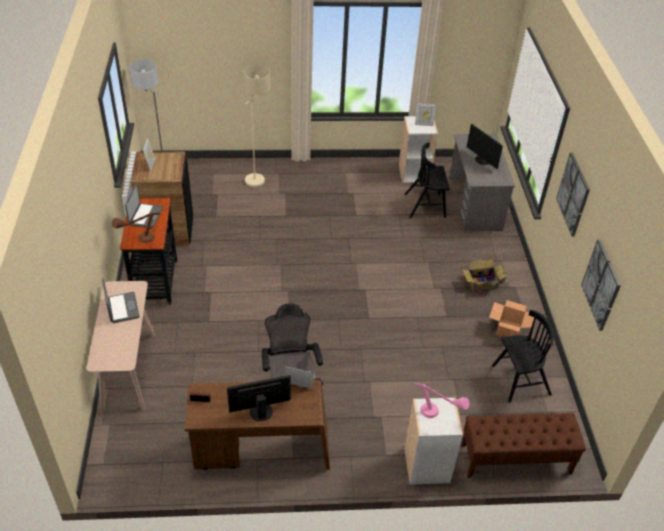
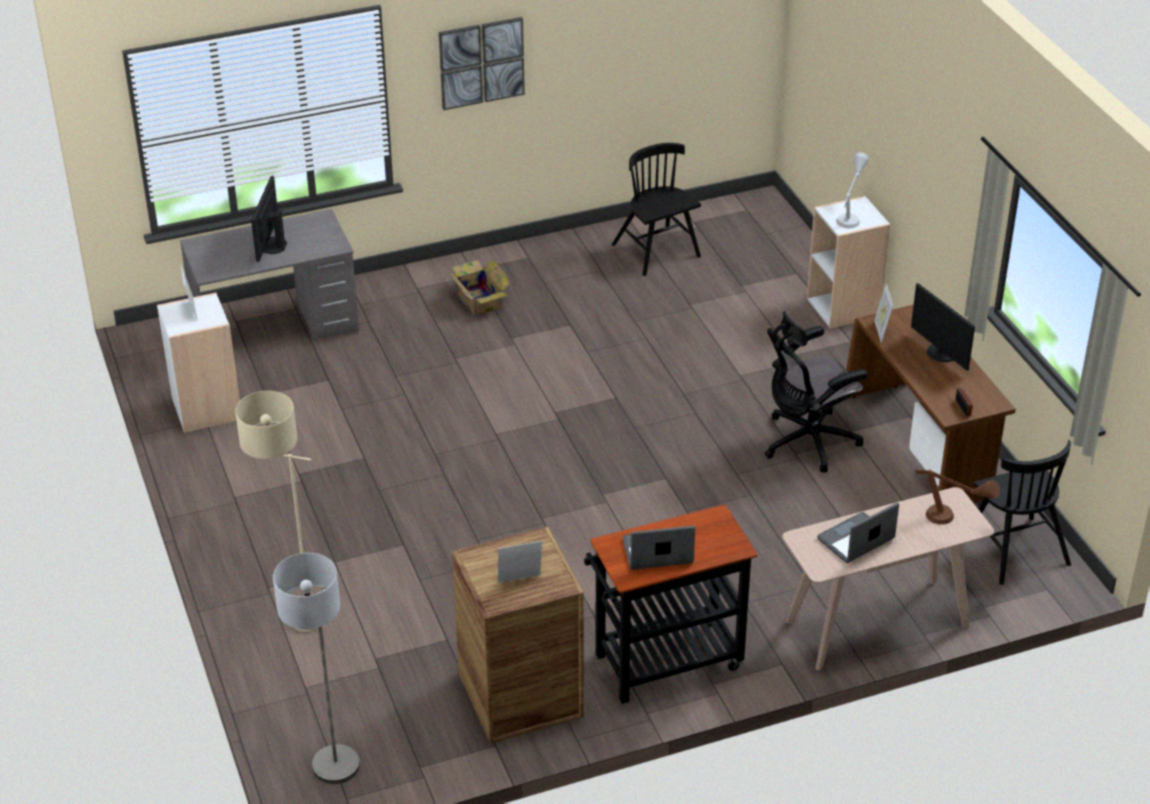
camera: 105 degrees left, 5 degrees down
brown table lamp [112,212,160,243] -> brown table lamp moved to [915,470,1000,524]
black chair [405,142,450,218] -> black chair moved to [974,440,1071,585]
pink table lamp [414,383,469,418] -> grey table lamp [836,152,869,228]
brown bench [461,413,586,478] -> none
monitor [467,124,503,169] -> monitor turned 150 degrees clockwise [251,175,287,262]
cardboard box [489,300,534,337] -> none
picture [581,239,621,331] -> none

